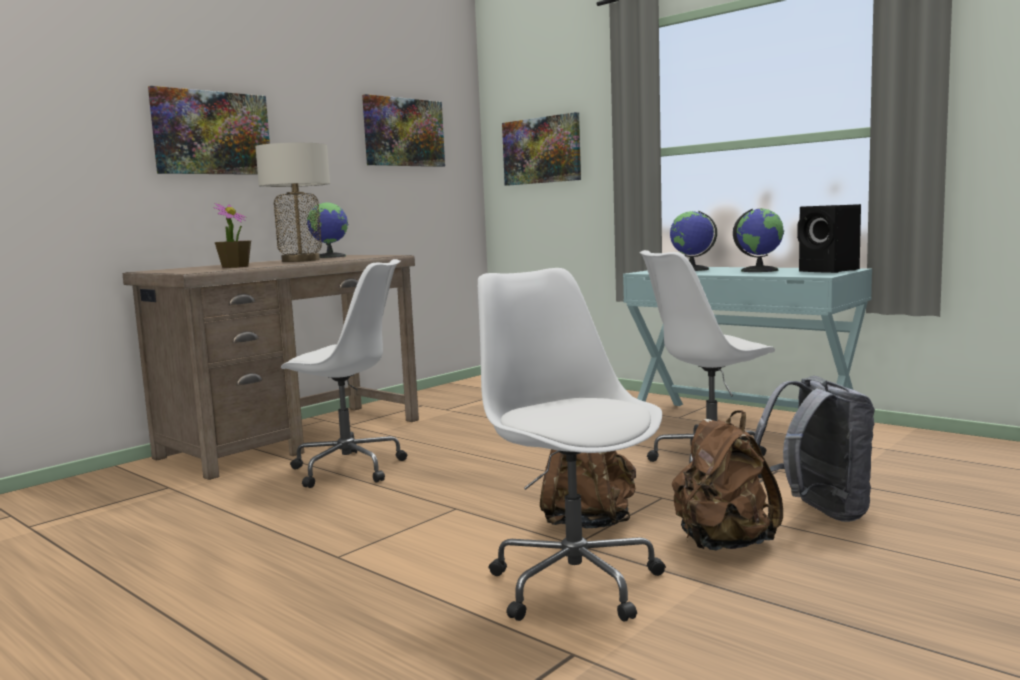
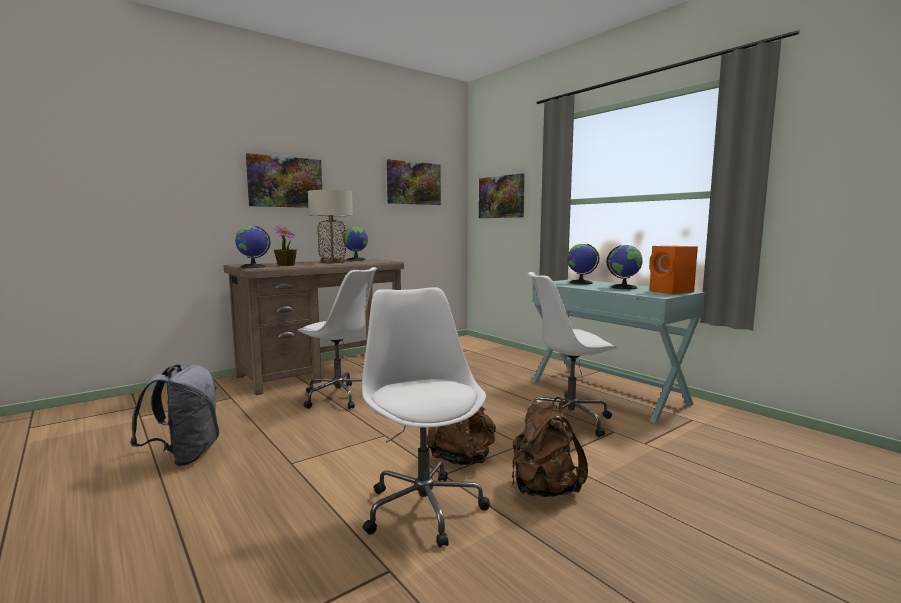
camera: 10 degrees right, 0 degrees up
grey backpack [754,376,875,522] -> grey backpack moved to [130,364,219,466]
black speaker [797,204,861,273] -> orange speaker [649,246,698,294]
none -> globe [235,226,271,268]

